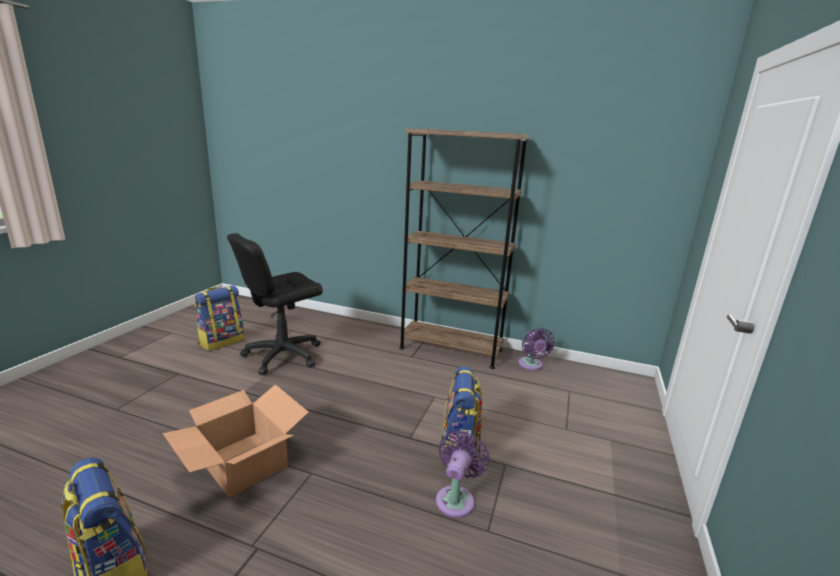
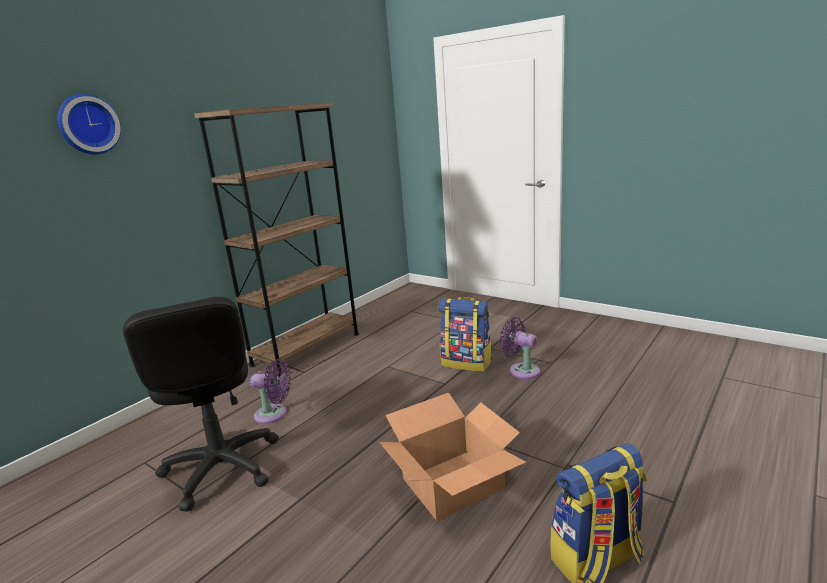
camera: 70 degrees left, 0 degrees up
backpack [194,285,244,351] -> none
purple fan [518,328,555,370] -> purple fan moved to [250,359,291,424]
none -> wall clock [57,94,121,155]

